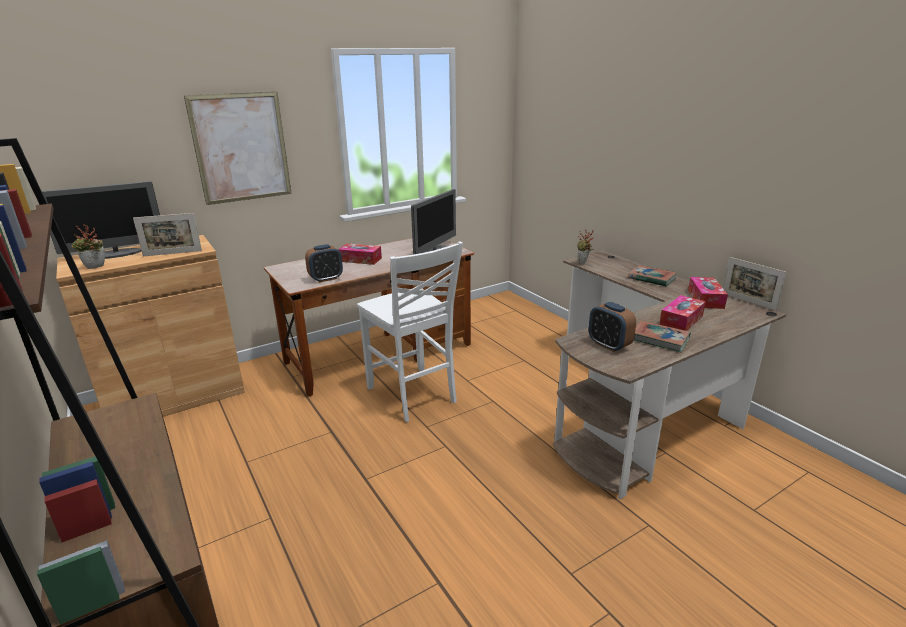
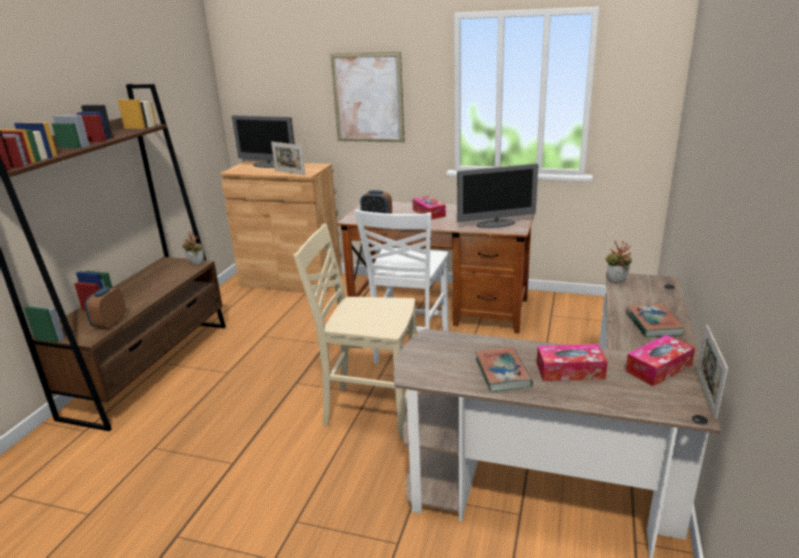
camera: 50 degrees right, 0 degrees up
potted plant [71,224,105,269] -> potted plant moved to [182,231,204,265]
alarm clock [589,302,636,352] -> alarm clock moved to [85,287,126,329]
none -> beige chair [293,224,419,439]

